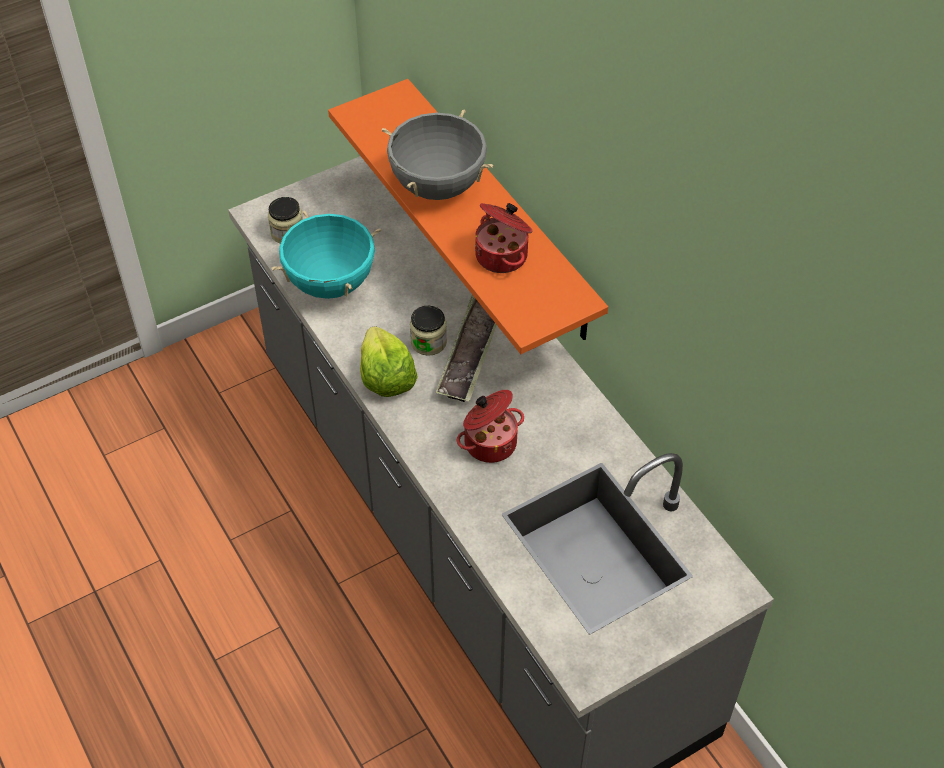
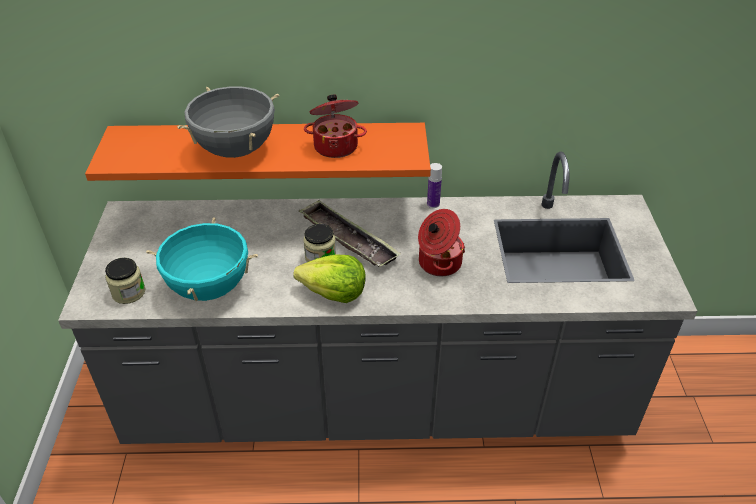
camera: 60 degrees left, 10 degrees down
none -> bottle [427,163,442,208]

